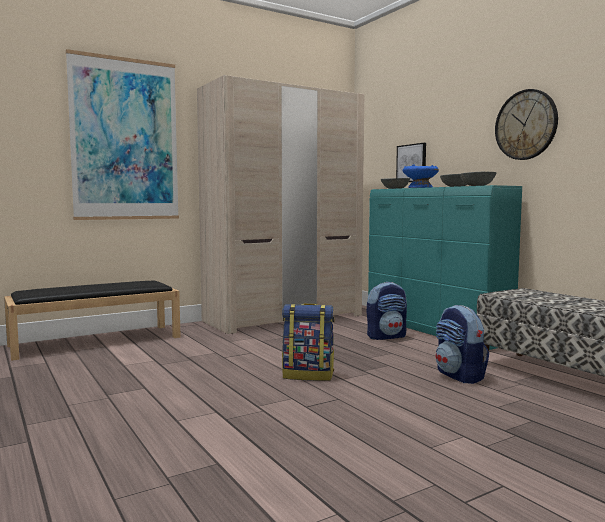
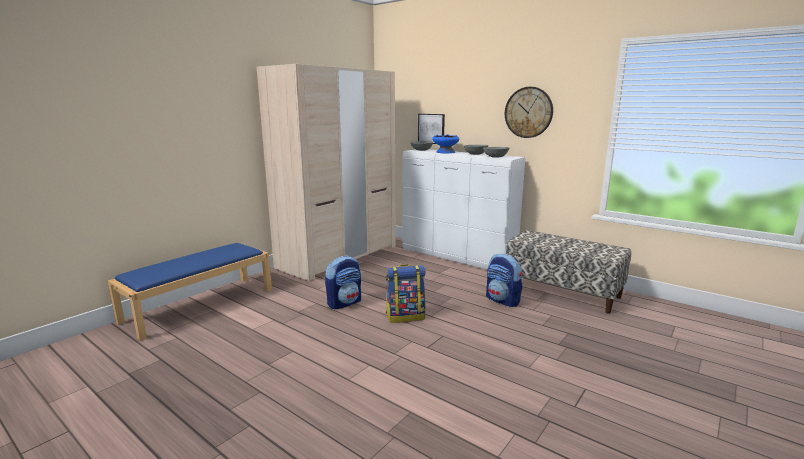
camera: 20 degrees left, 10 degrees up
black bench [4,281,181,361] -> blue bench [108,243,272,341]
picture [66,49,179,220] -> none
backpack [367,282,407,340] -> backpack moved to [325,255,361,309]
turquoise dresser [368,185,522,350] -> white dresser [403,149,525,270]

